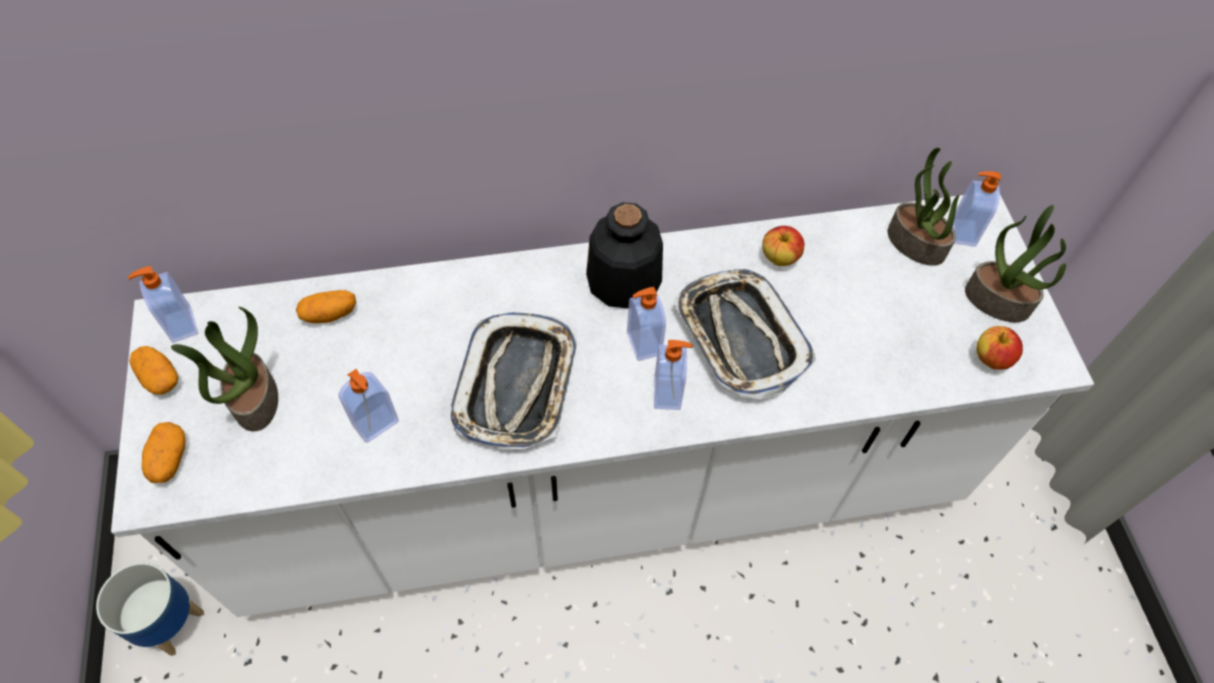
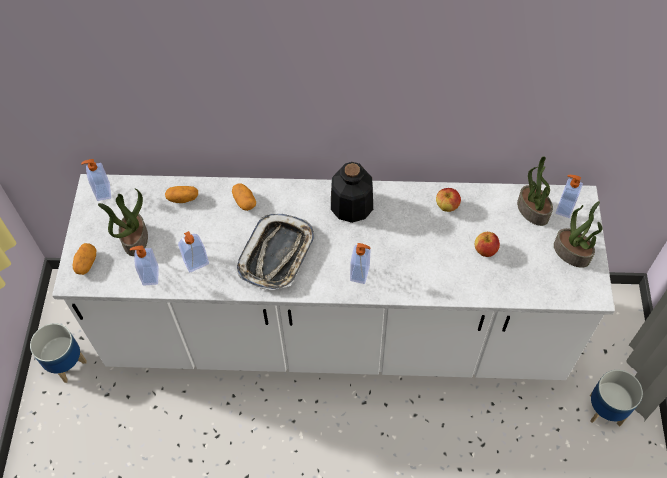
camera: 15 degrees right, 0 degrees up
potato [130,346,178,395] -> potato moved to [232,183,256,211]
soap dispenser [627,287,666,361] -> soap dispenser moved to [130,246,159,286]
tray [673,269,816,400] -> none
apple [976,326,1023,370] -> apple moved to [475,232,500,257]
none -> planter [590,370,643,427]

